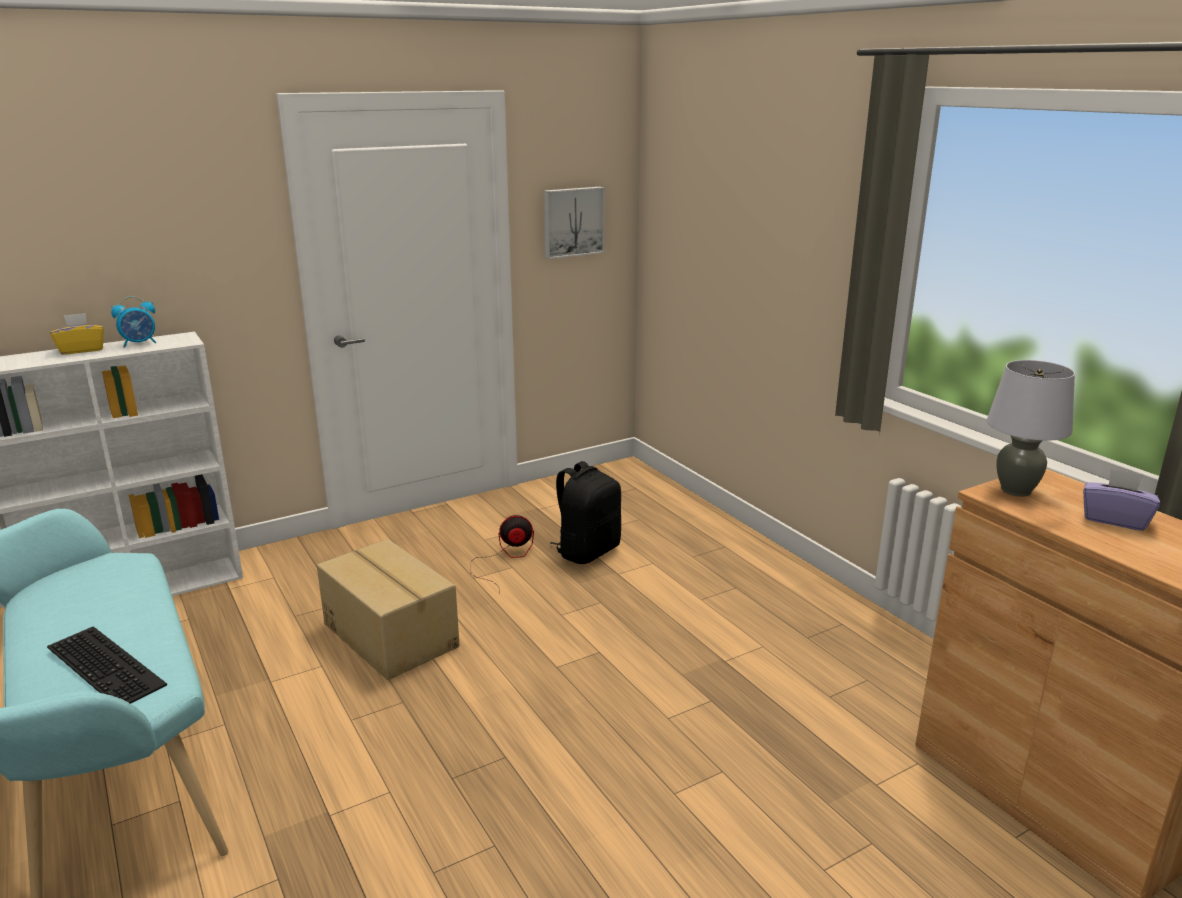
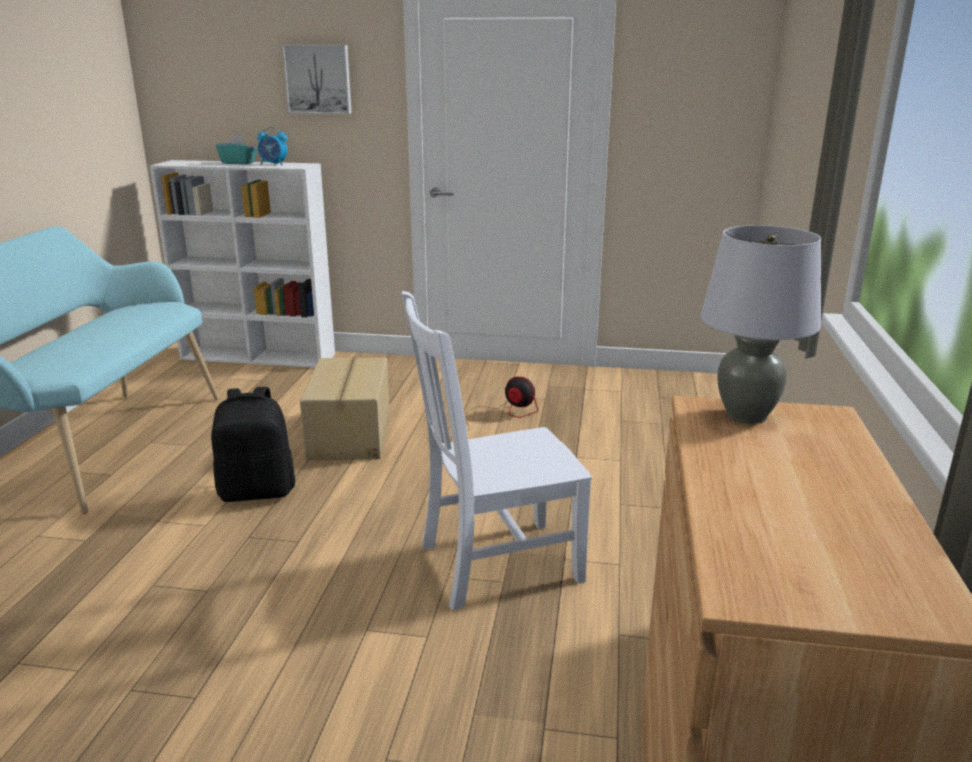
camera: 40 degrees right, 0 degrees up
keyboard [47,626,167,704] -> none
yellow tissue box [50,313,104,355] -> turquoise tissue box [216,135,257,164]
picture [543,187,605,259] -> picture moved to [282,45,352,114]
black backpack [550,461,621,564] -> black backpack moved to [211,387,295,502]
purple tissue box [1083,468,1160,531] -> none
none -> white chair [402,291,592,611]

